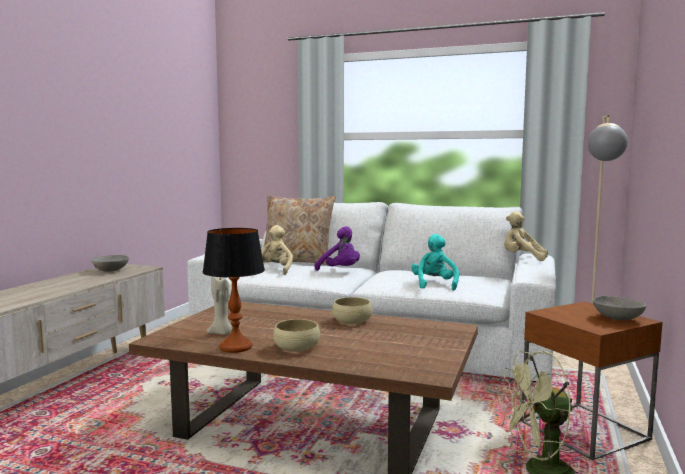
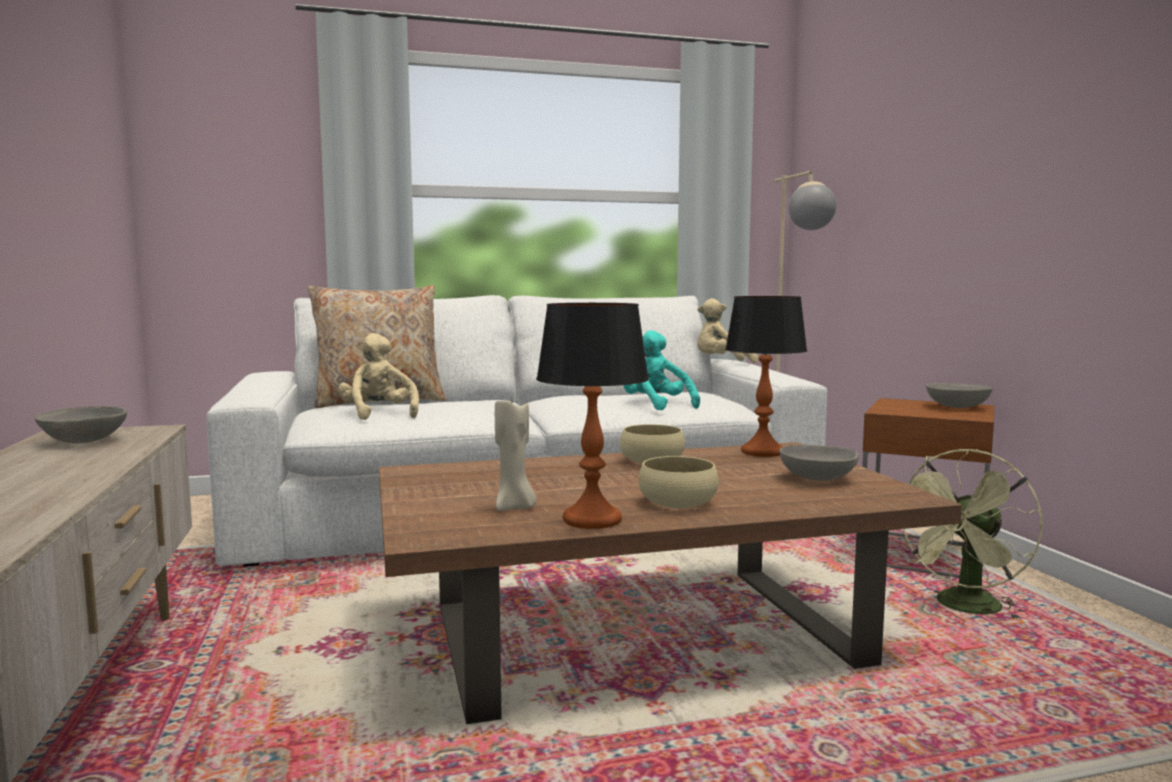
camera: 35 degrees left, 0 degrees up
purple plush toy [315,226,360,271] -> none
none -> table lamp [725,296,807,457]
none -> grey bowl [779,445,859,481]

